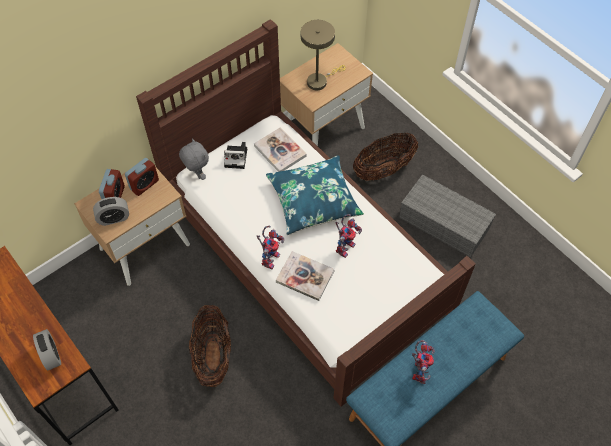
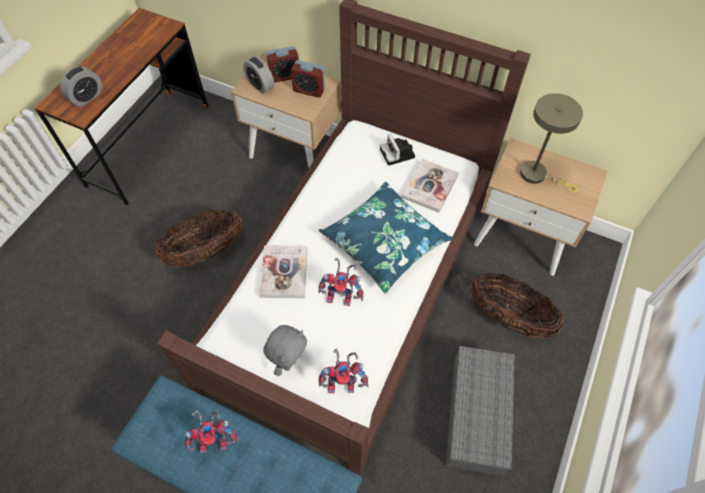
camera: 65 degrees right, 0 degrees up
grey plush toy [179,139,209,180] -> grey plush toy moved to [263,325,307,376]
toy robot [256,226,284,269] -> toy robot moved to [319,349,368,393]

